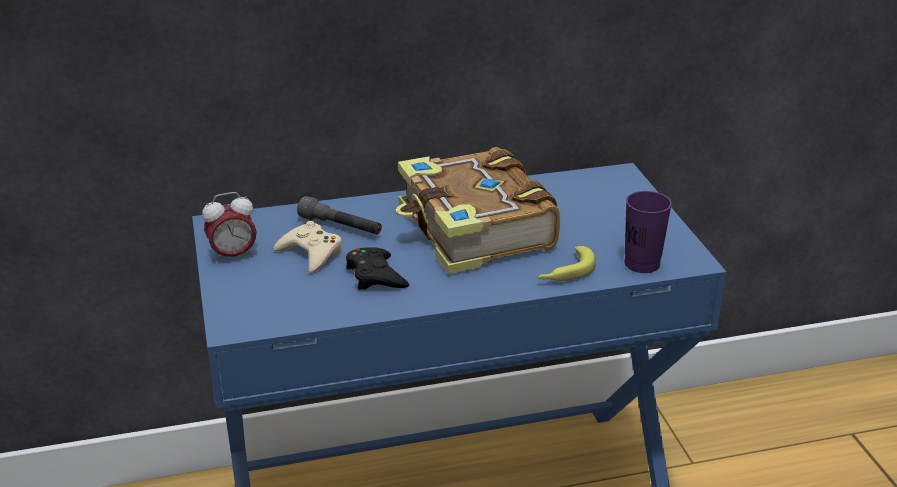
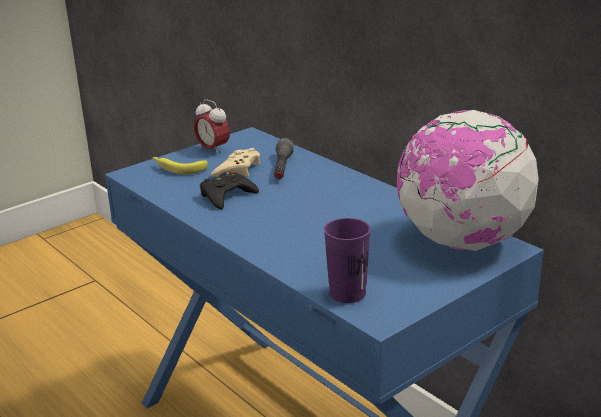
camera: 65 degrees right, 5 degrees down
book [396,147,560,274] -> none
banana [538,246,596,281] -> banana moved to [152,157,208,175]
none -> globe [397,110,539,251]

